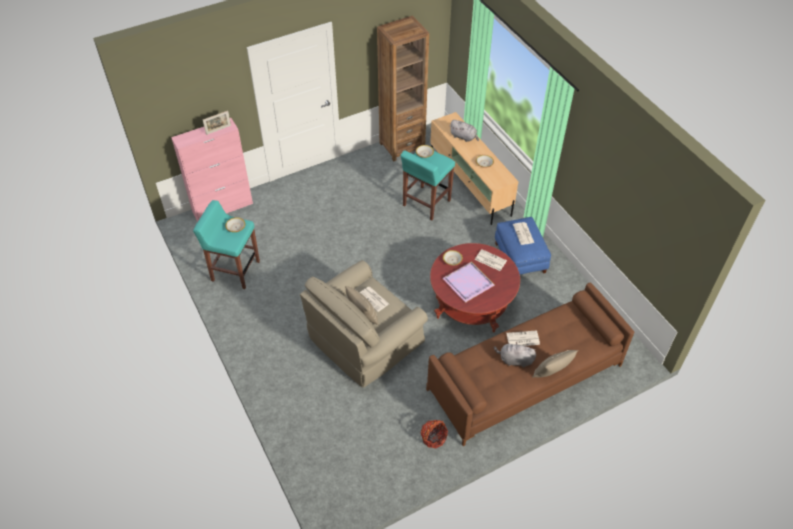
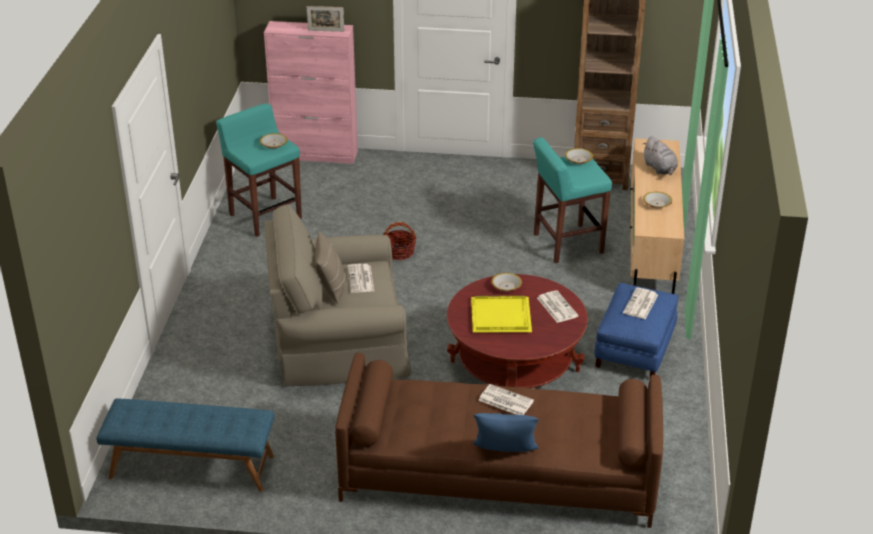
camera: 35 degrees right, 15 degrees down
basket [421,420,448,449] -> basket moved to [383,222,416,260]
purple tray [442,262,495,303] -> yellow tray [471,296,532,333]
grey plush toy [494,342,536,368] -> none
beige pillow [532,350,578,378] -> blue pillow [473,413,539,452]
none -> blue bench [96,398,275,492]

